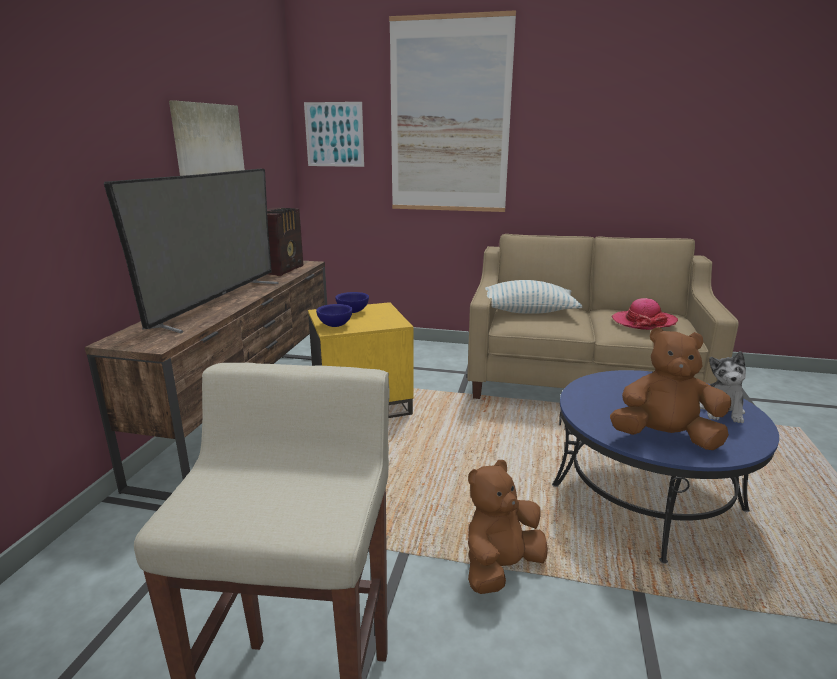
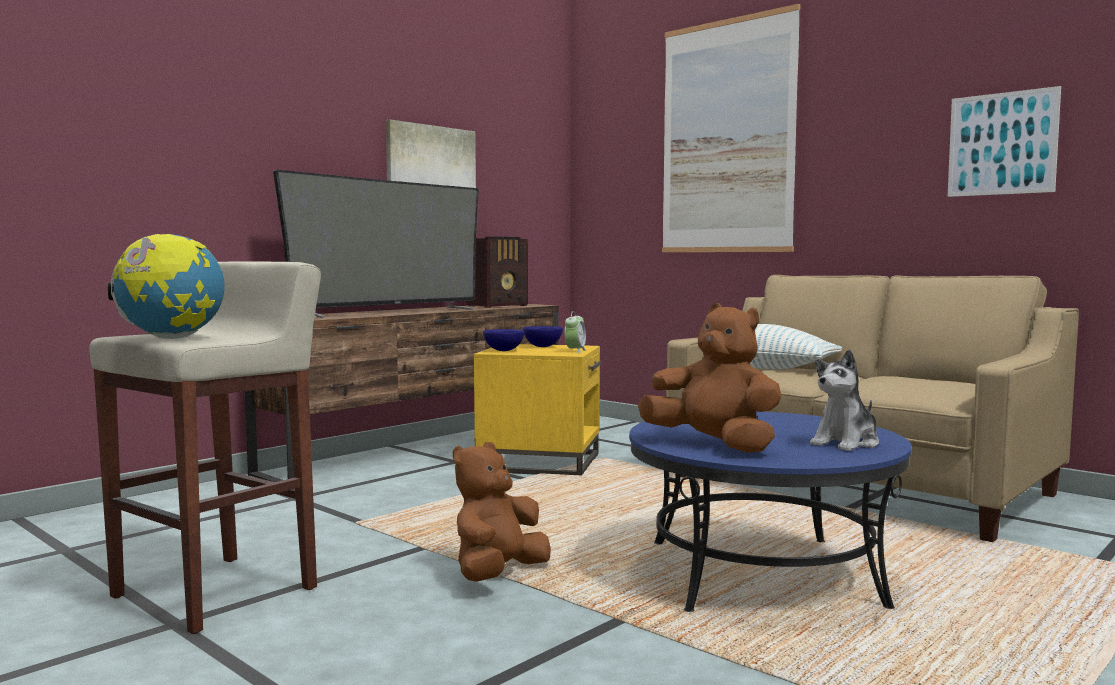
camera: 30 degrees right, 15 degrees down
picture [304,102,364,167] -> picture moved to [948,86,1061,197]
brown plush toy [468,460,548,594] -> brown plush toy turned 45 degrees counterclockwise [453,442,551,582]
hat [612,298,678,330] -> none
none -> globe [108,234,225,339]
none -> alarm clock [565,311,586,353]

